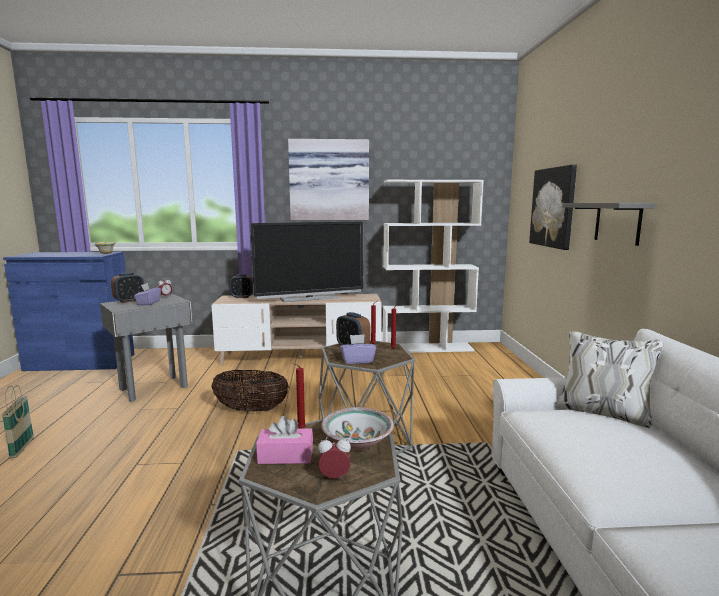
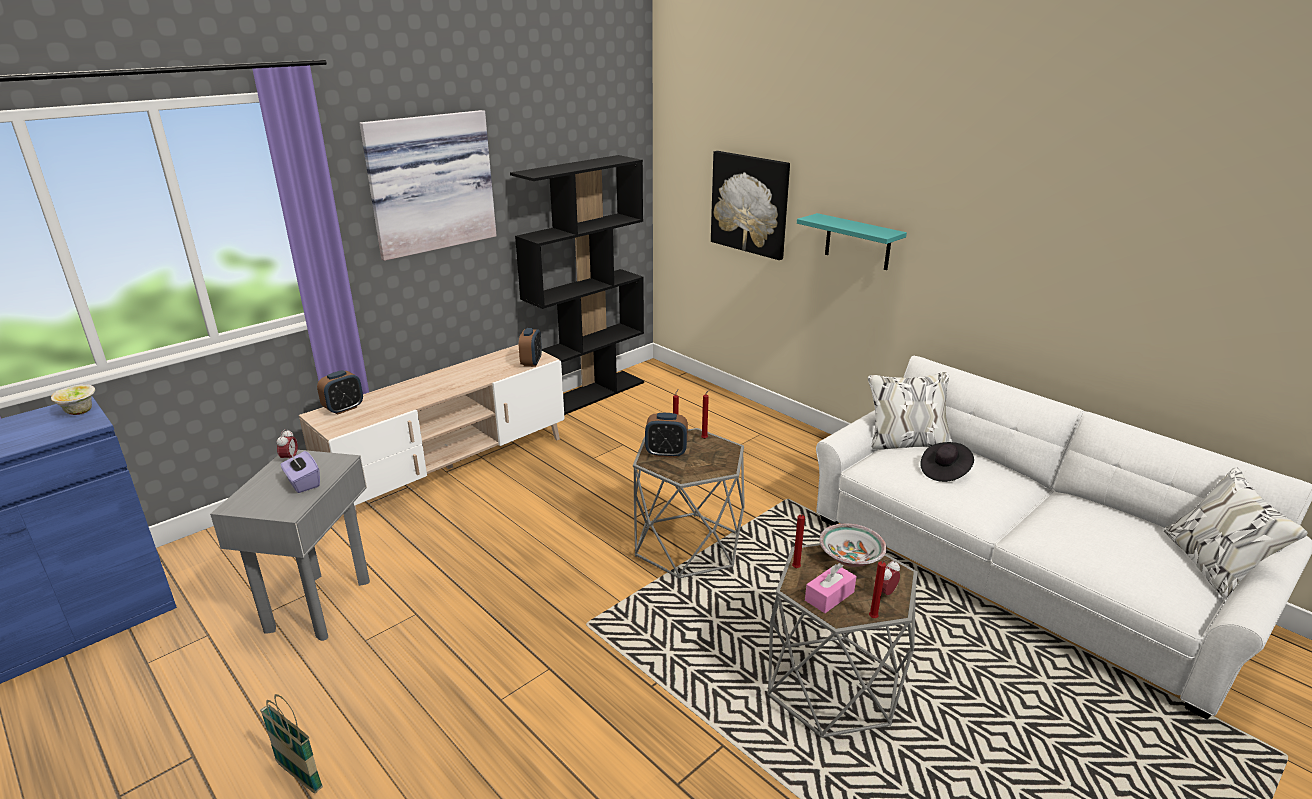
camera: 40 degrees left, 15 degrees up
alarm clock [111,272,144,303] -> alarm clock moved to [519,328,542,367]
basket [211,370,289,411] -> none
television [250,222,363,302] -> none
purple tissue box [340,334,376,364] -> none
white bookcase [383,180,484,353] -> black bookcase [510,155,644,415]
grey shelf [563,203,655,246] -> turquoise shelf [797,213,907,270]
none -> red candle [869,559,891,618]
none -> black hat [920,442,974,482]

